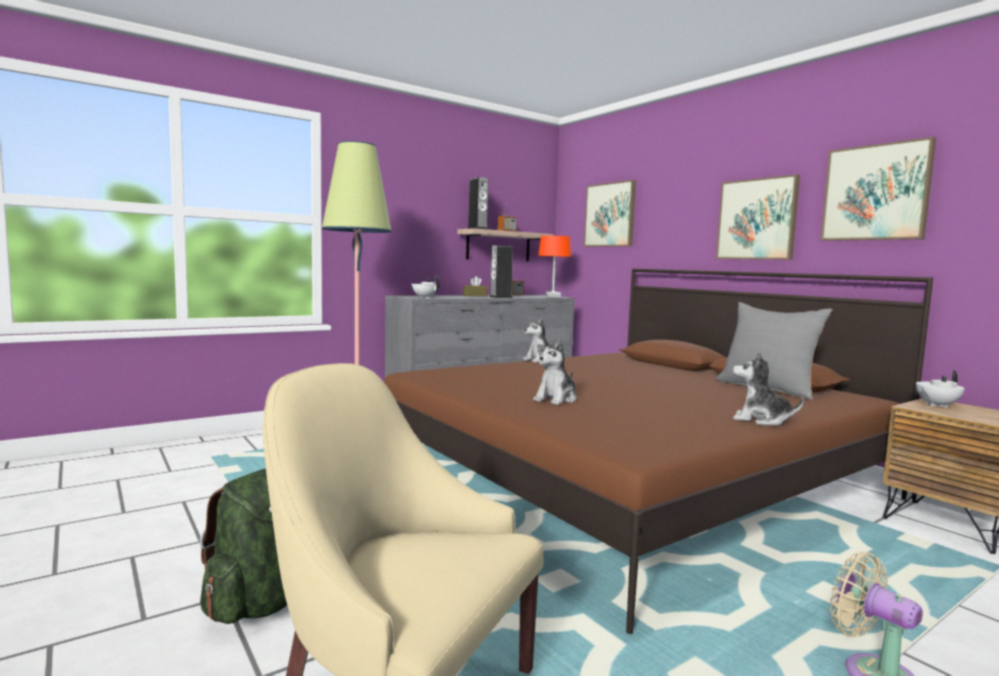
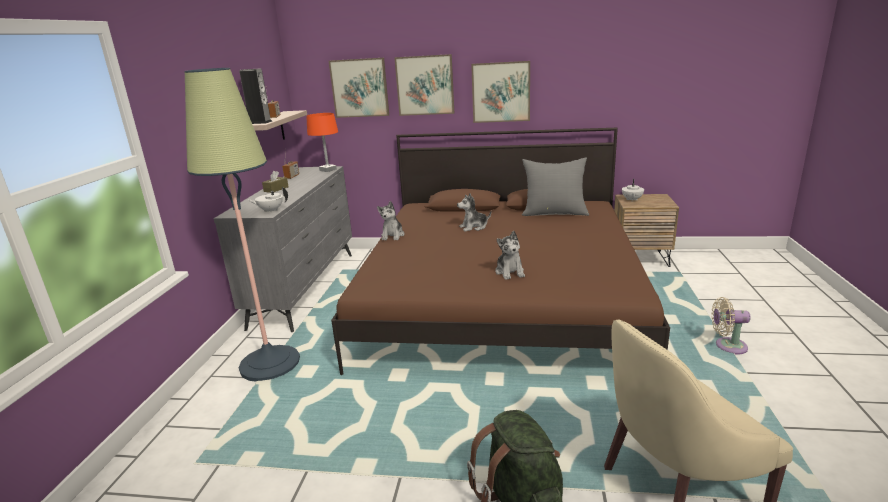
camera: 45 degrees left, 15 degrees up
speaker [489,245,513,298] -> none
plush toy [733,352,804,426] -> plush toy moved to [457,193,491,231]
picture [821,137,936,241] -> picture moved to [395,54,454,116]

